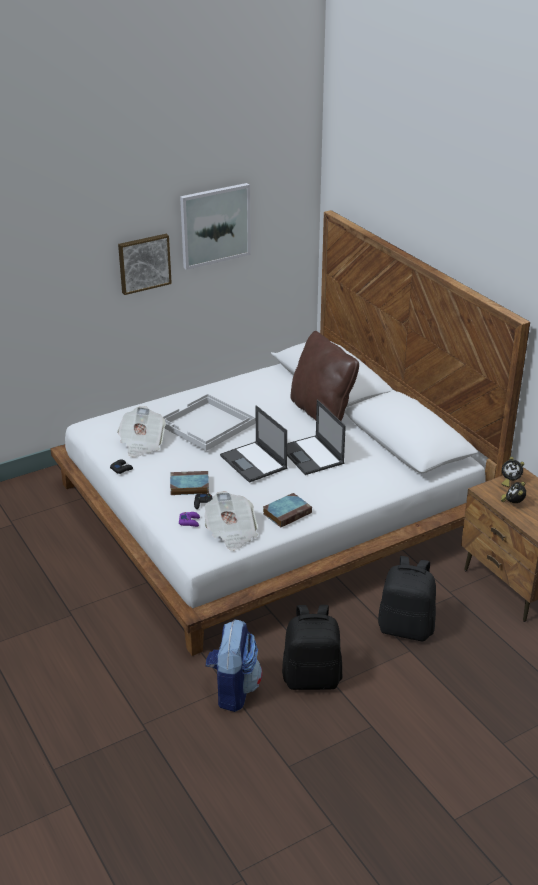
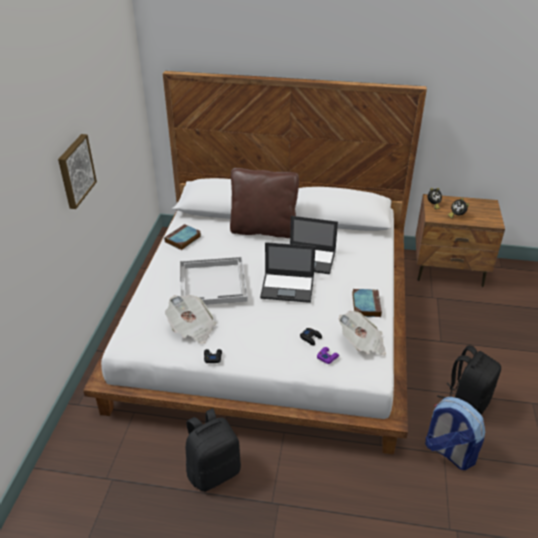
camera: 50 degrees left, 5 degrees up
book [170,471,209,495] -> book moved to [164,224,201,250]
picture [180,183,251,270] -> none
black backpack [378,556,436,641] -> black backpack moved to [186,408,241,492]

